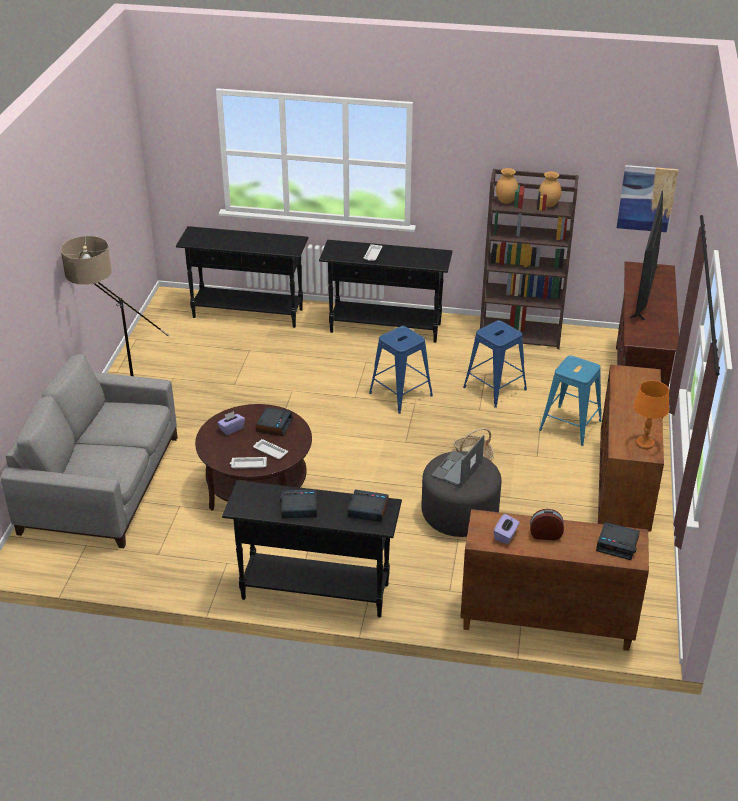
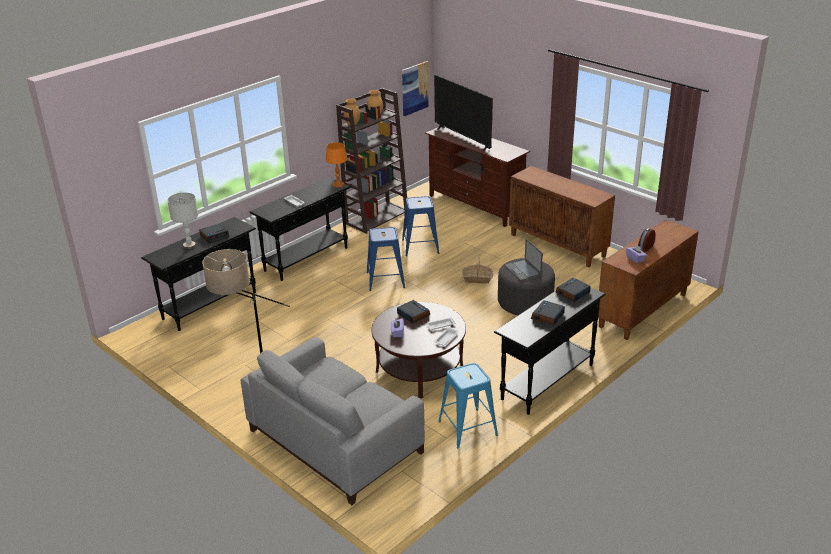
camera: 55 degrees left, 5 degrees down
blue stool [539,356,602,446] -> blue stool moved to [438,363,498,448]
alarm clock [596,522,640,560] -> alarm clock moved to [199,223,229,244]
orange table lamp [633,381,669,449] -> orange table lamp moved to [326,142,348,188]
none -> grey table lamp [167,193,198,249]

